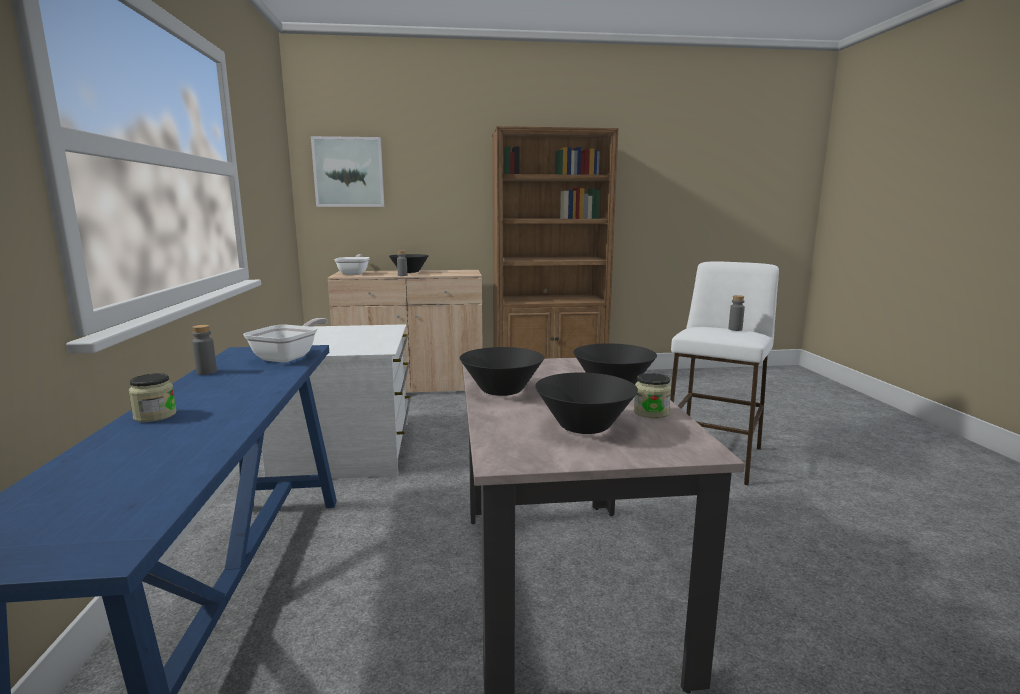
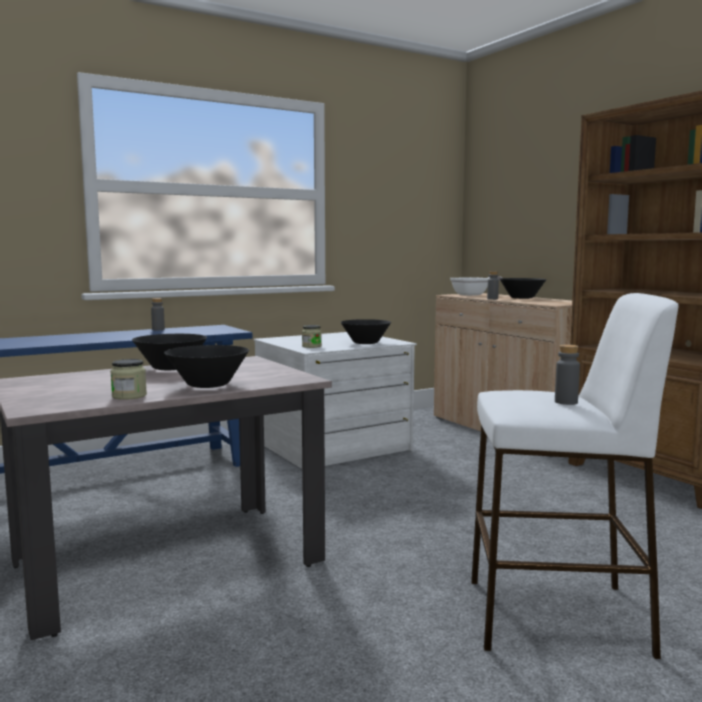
camera: 65 degrees right, 5 degrees down
jar [128,373,177,422] -> jar moved to [302,325,322,348]
frying pan [243,318,327,363] -> none
picture [311,136,384,207] -> none
black bowl [535,373,638,434] -> black bowl moved to [341,319,391,344]

